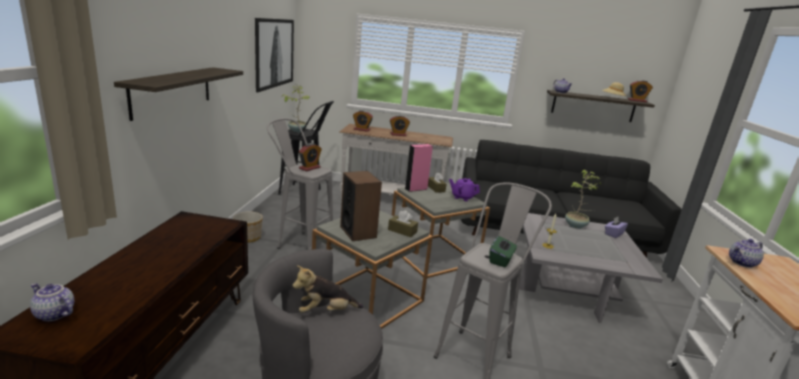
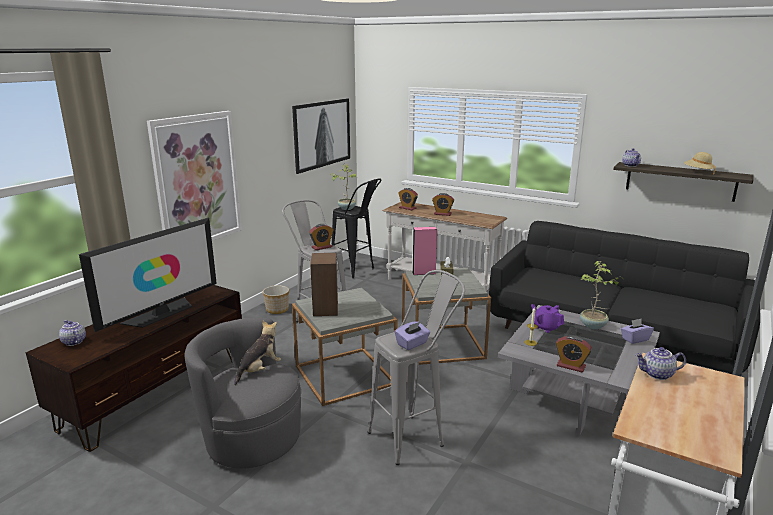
camera: 25 degrees right, 0 degrees up
shelf [114,67,243,121] -> picture [147,111,242,241]
plush toy [292,265,363,313] -> plush toy turned 120 degrees clockwise [234,321,281,385]
brown tissue box [388,210,418,237] -> none
purple teapot [449,178,480,201] -> purple teapot moved to [531,304,564,333]
green tissue box [489,236,517,267] -> purple tissue box [395,321,430,350]
alarm clock [628,80,653,102] -> alarm clock moved to [556,335,592,373]
none -> television [79,218,217,332]

